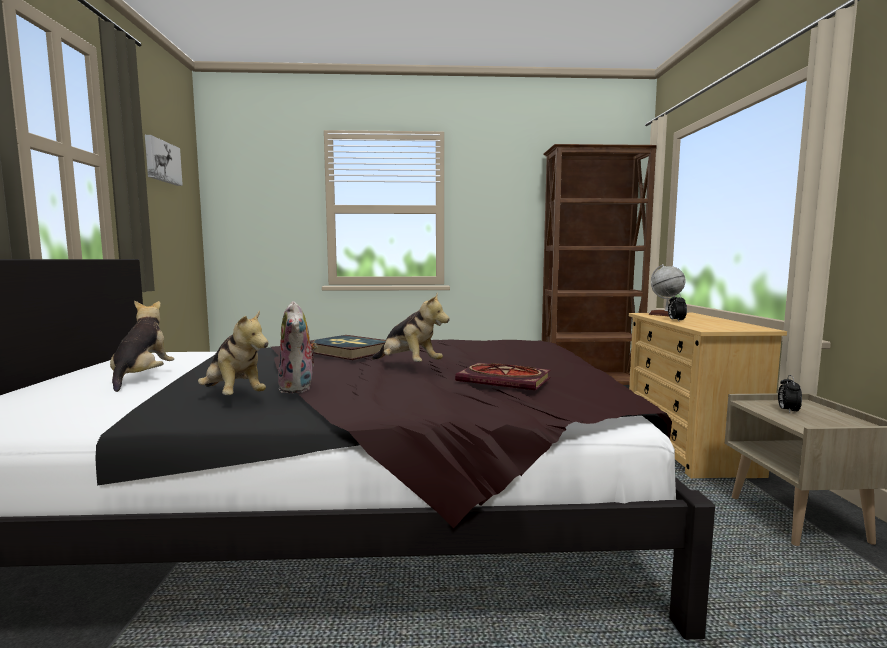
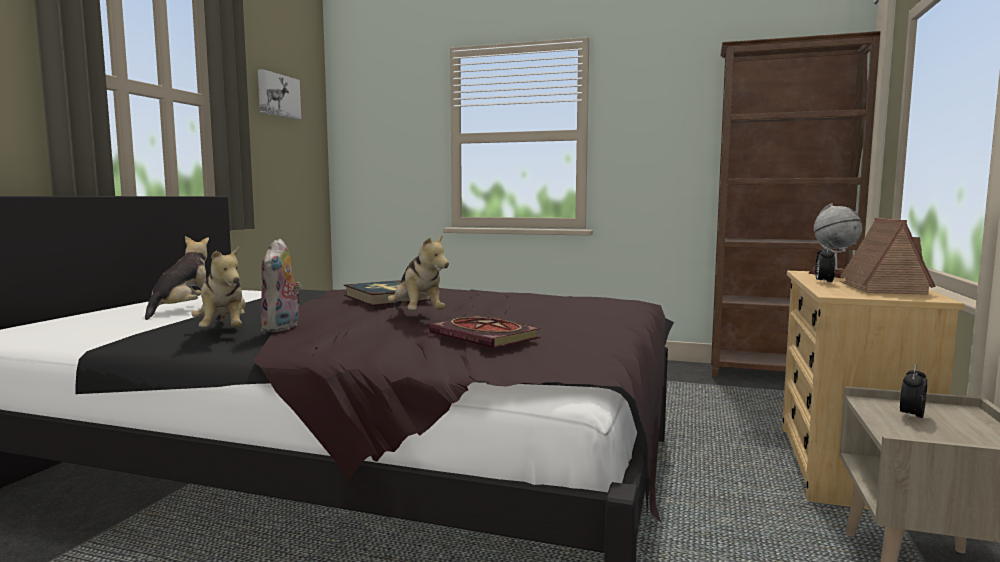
camera: 20 degrees right, 0 degrees up
none -> toy house [840,218,936,295]

